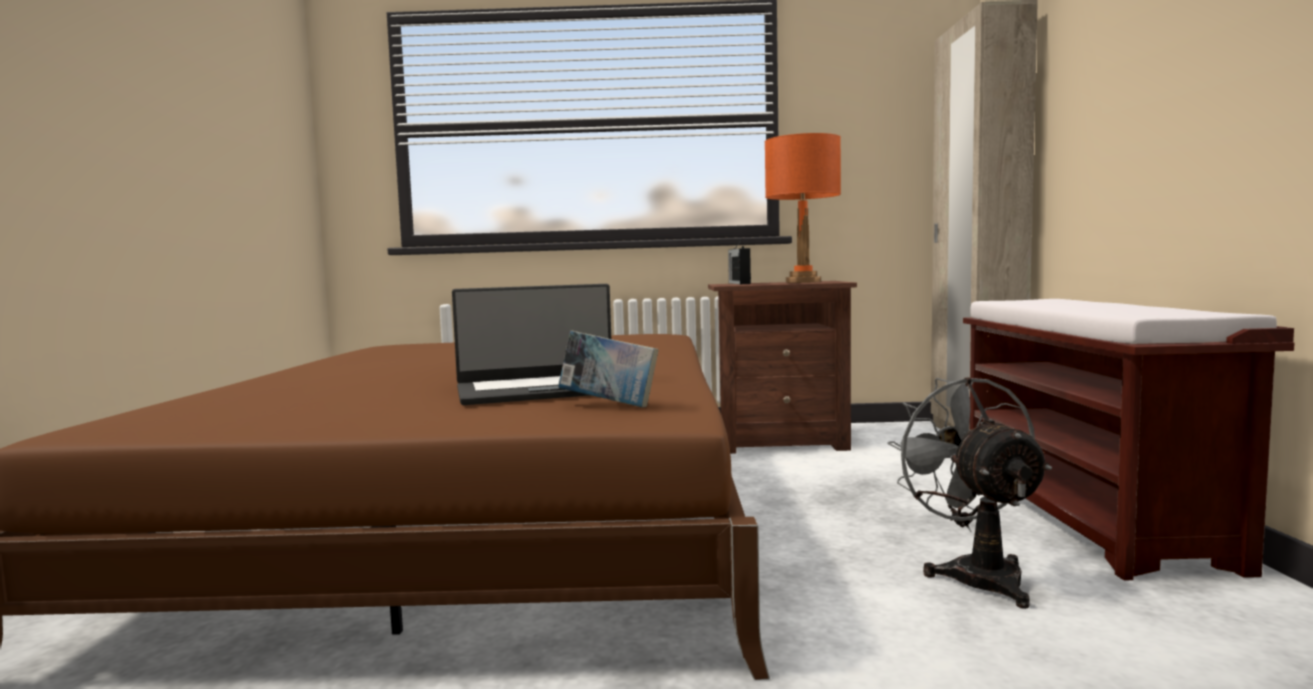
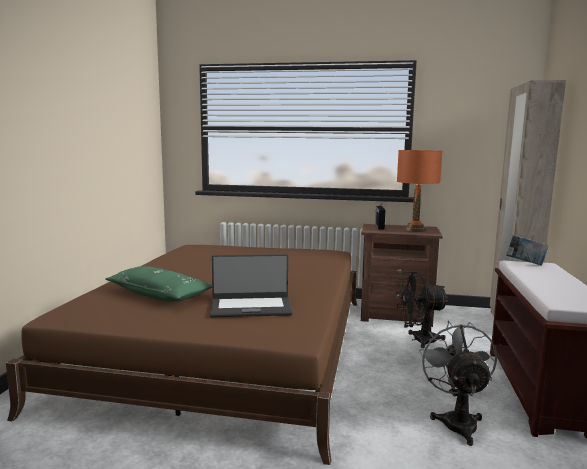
camera: 10 degrees right, 5 degrees up
book [558,331,658,407] -> book moved to [506,235,549,266]
none -> green pillow [105,266,212,302]
none -> black fan [396,272,449,348]

